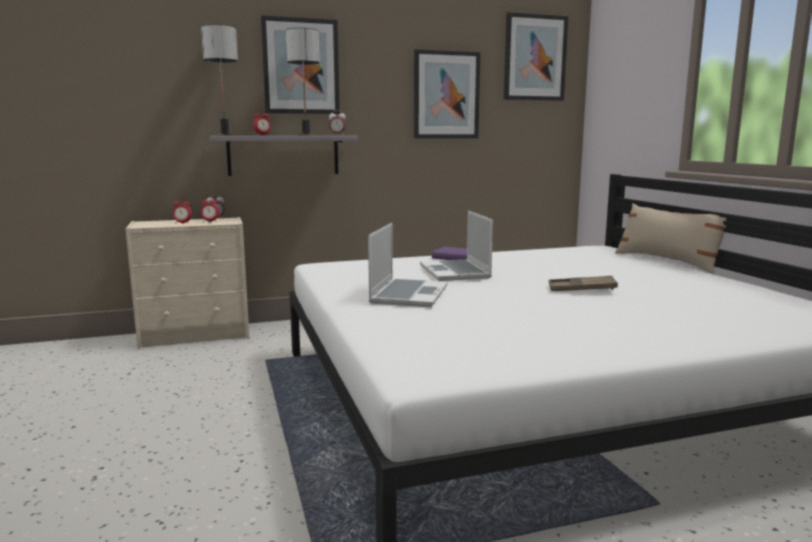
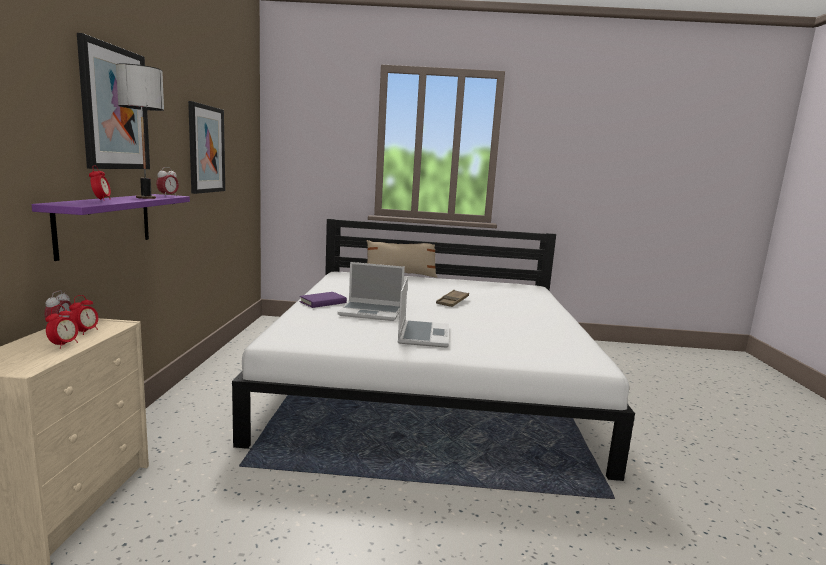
camera: 70 degrees left, 0 degrees up
table lamp [201,24,238,136] -> none
grey shelf [210,136,358,176] -> purple shelf [32,194,190,261]
laptop [368,223,447,307] -> laptop turned 60 degrees clockwise [397,277,449,348]
picture [504,12,568,101] -> none

